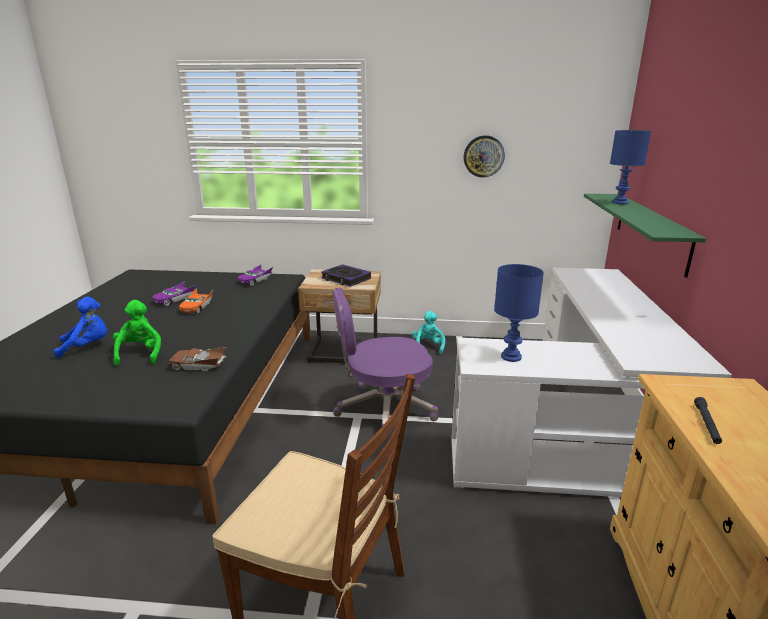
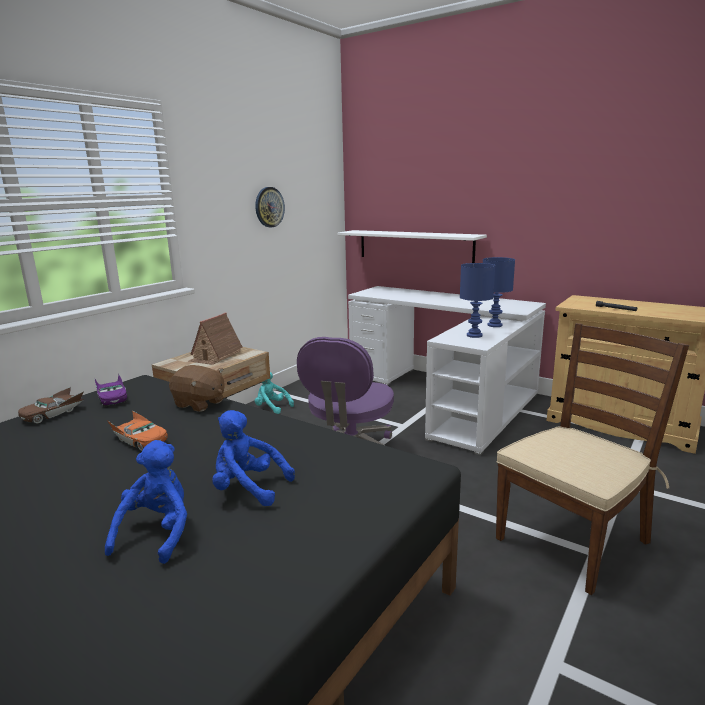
camera: 60 degrees left, 5 degrees down
green plush toy [113,300,161,366] -> blue plush toy [212,410,295,506]
purple toy car [152,281,196,306] -> none
brown toy car [169,347,227,372] -> brown toy car moved to [18,387,84,424]
book [321,264,371,287] -> toy house [189,313,243,365]
green shelf [584,194,706,278] -> white shelf [337,230,487,263]
blue table lamp [610,130,651,204] -> blue table lamp moved to [483,257,515,327]
none -> brown plush toy [169,365,225,412]

